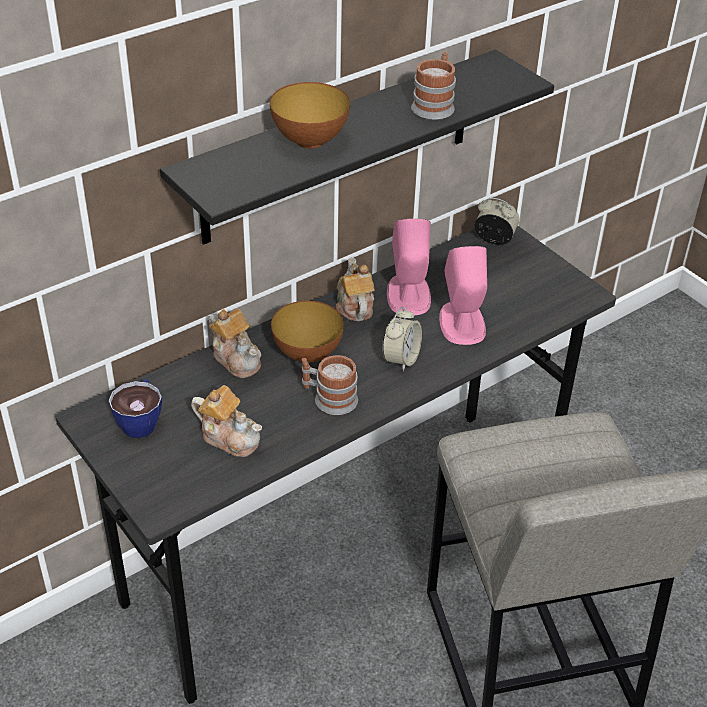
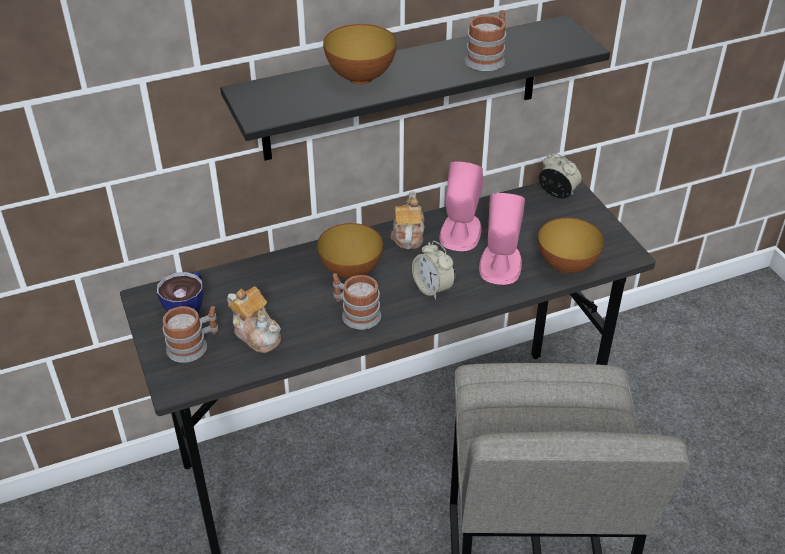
camera: 15 degrees right, 0 degrees up
teapot [209,309,261,378] -> none
alarm clock [382,306,422,371] -> alarm clock turned 105 degrees clockwise [412,241,455,300]
none -> mug [163,306,218,363]
none -> bowl [538,218,604,273]

